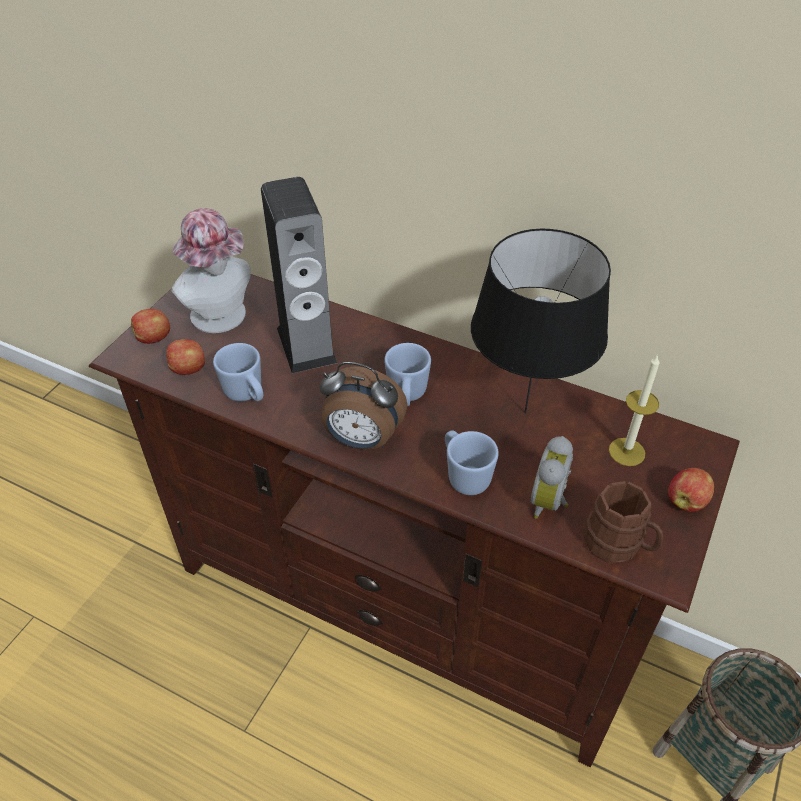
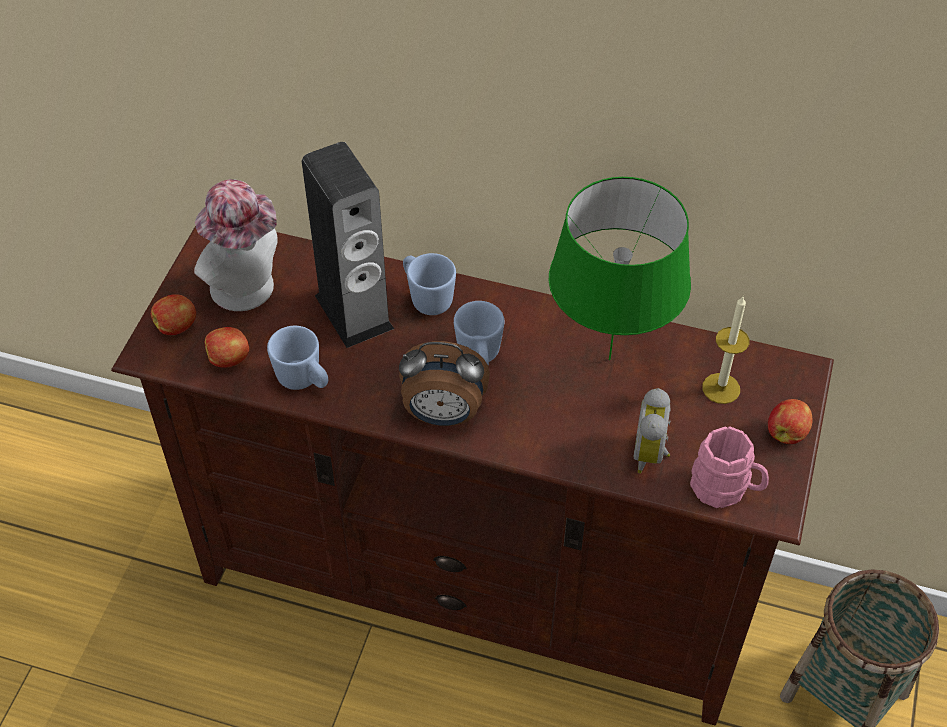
camera: 10 degrees left, 5 degrees up
blue mug [445,430,499,495] -> blue mug moved to [403,253,456,315]
black table lamp [471,229,611,414] -> green table lamp [549,177,691,360]
brown mug [584,481,663,563] -> pink mug [690,426,769,508]

